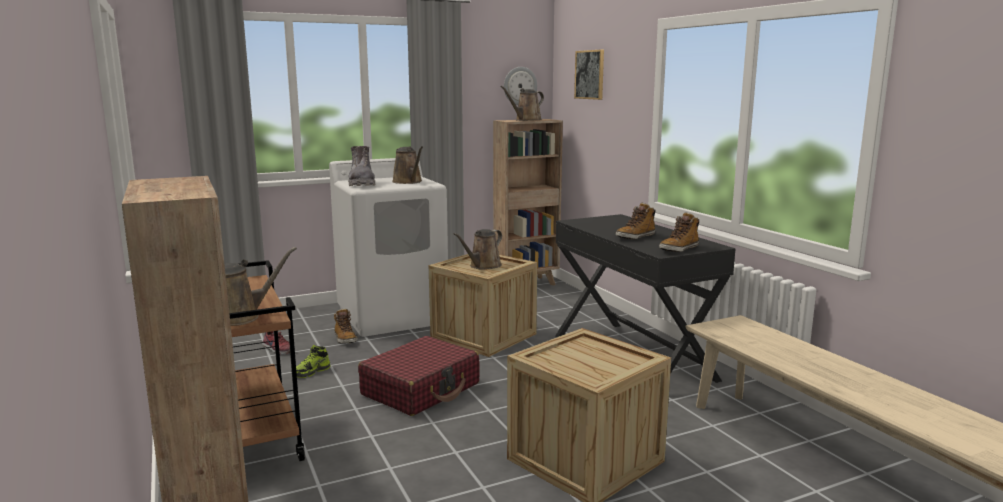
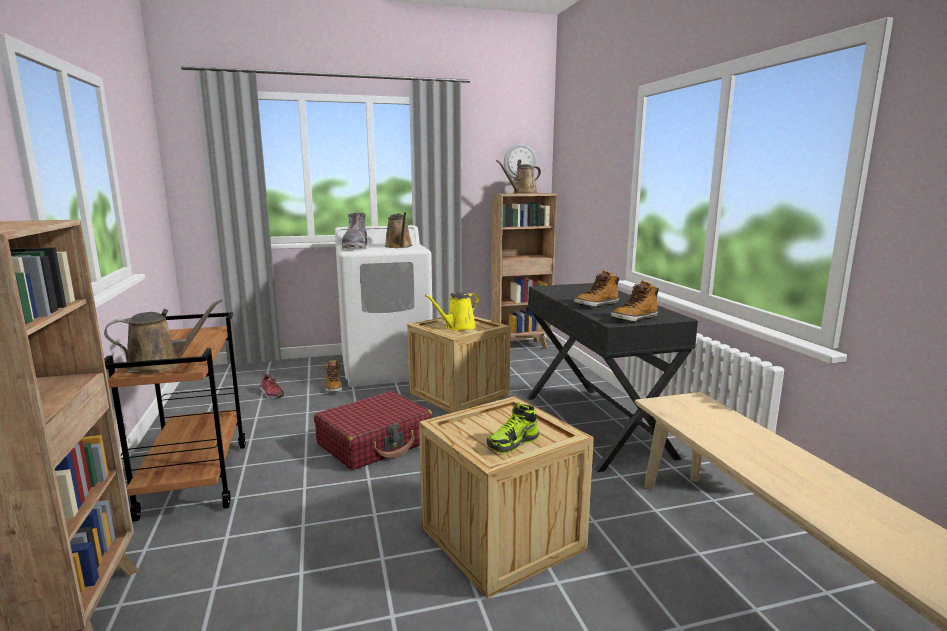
camera: 10 degrees right, 0 degrees up
shoe [291,345,331,378] -> shoe moved to [486,402,539,453]
brown watering can [454,229,502,270] -> yellow watering can [425,292,479,331]
picture [574,50,604,100] -> none

